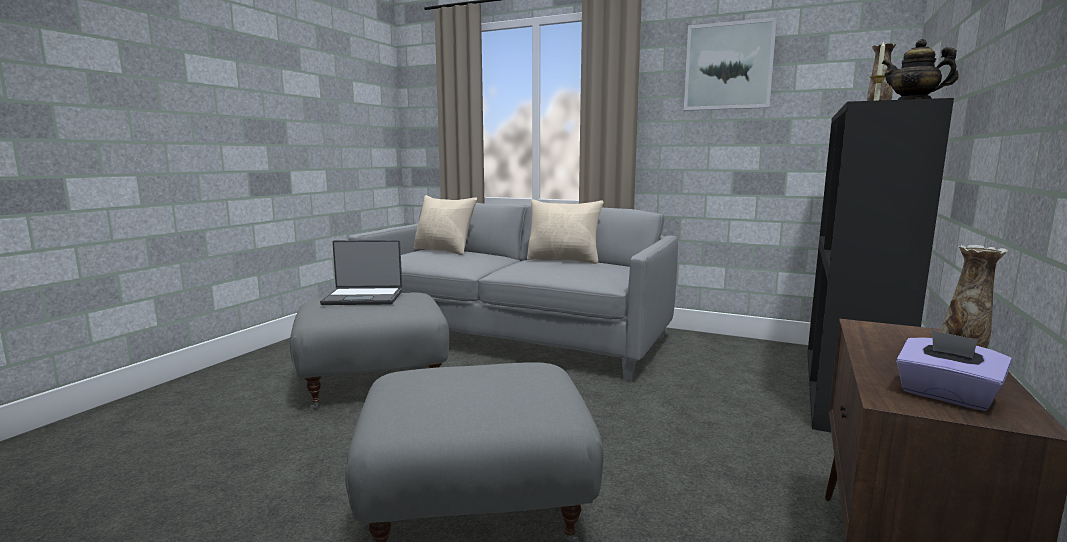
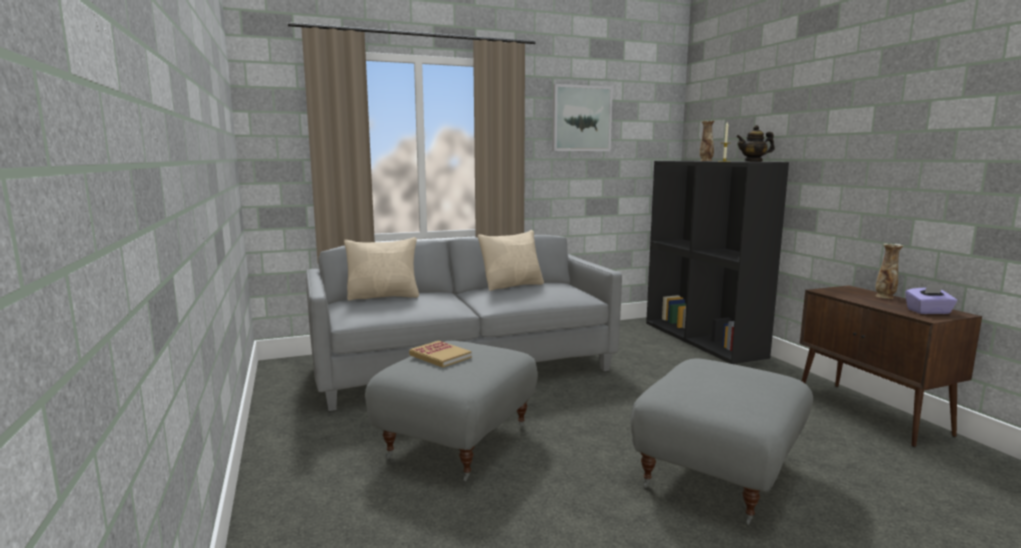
camera: 45 degrees left, 0 degrees up
laptop [320,240,402,305] -> book [409,341,472,368]

